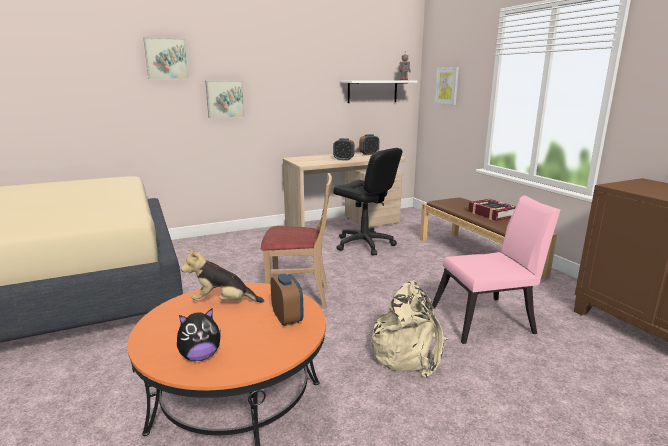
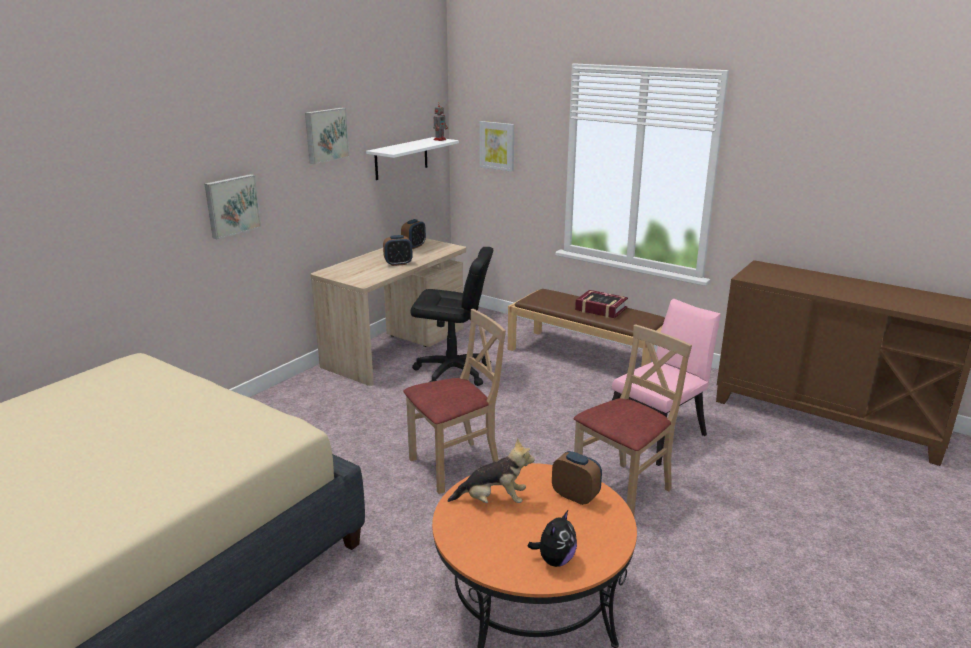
camera: 30 degrees left, 5 degrees up
picture [143,37,189,79] -> picture moved to [305,108,350,164]
plush toy [181,248,264,303] -> plush toy turned 150 degrees counterclockwise [448,438,535,503]
beige backpack [371,280,449,378] -> beige chair [574,325,692,516]

